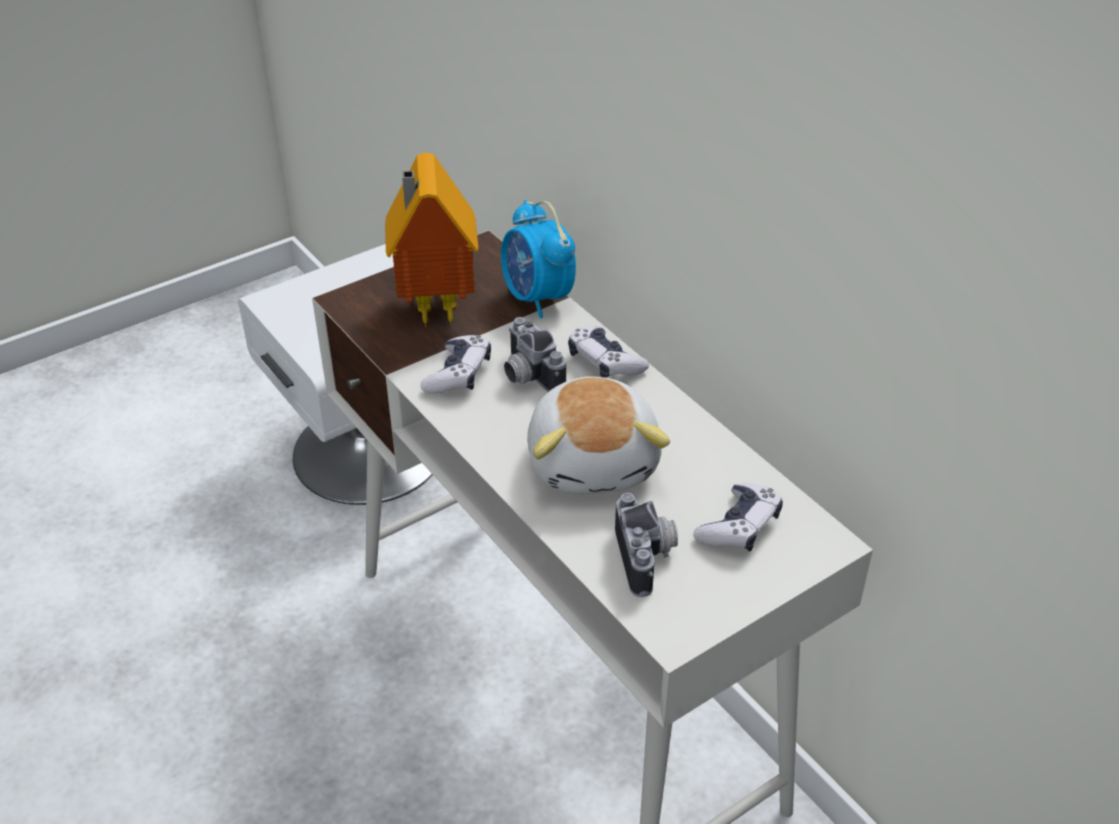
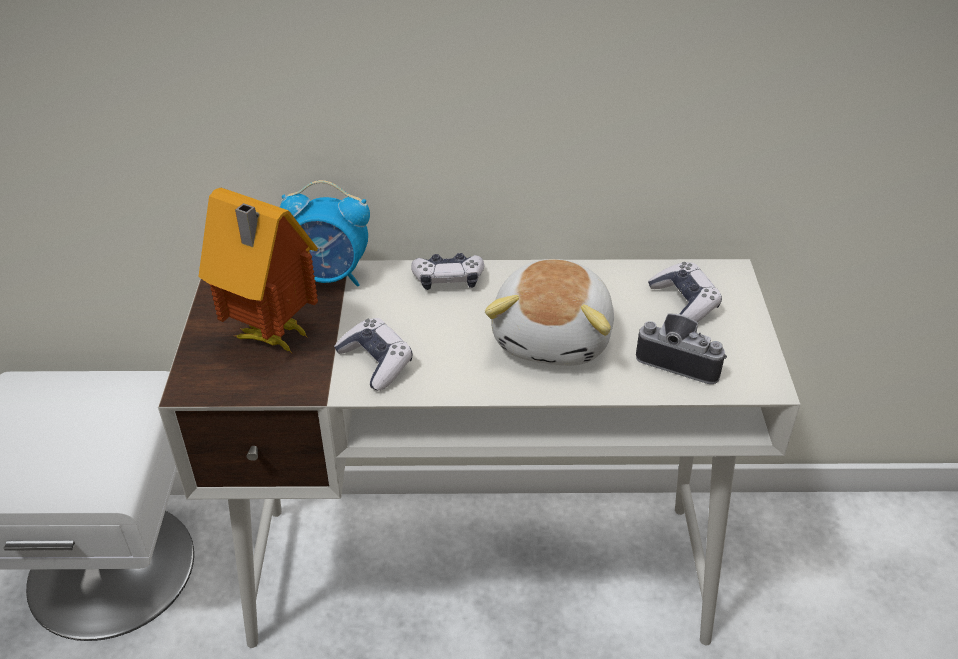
camera: 55 degrees left, 0 degrees up
camera [504,317,566,392] -> none
plush toy [527,376,670,494] -> plush toy turned 75 degrees clockwise [485,259,614,366]

